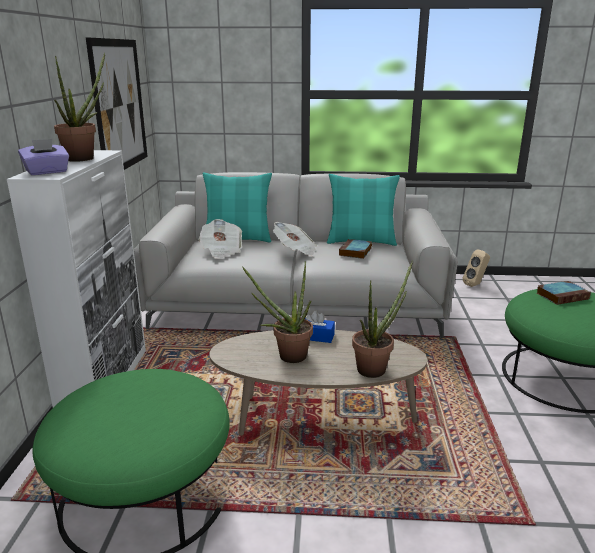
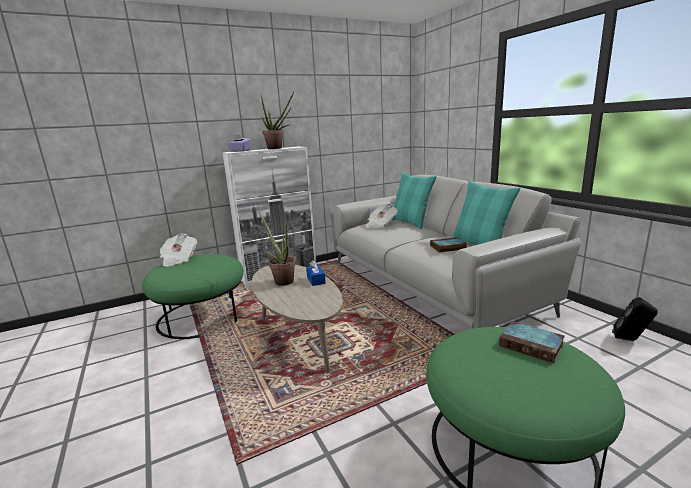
camera: 60 degrees right, 5 degrees down
picture [86,37,148,170] -> none
newspaper [273,222,317,256] -> newspaper moved to [159,234,197,267]
potted plant [352,261,413,378] -> none
beige speaker [462,249,490,287] -> black speaker [612,297,658,341]

